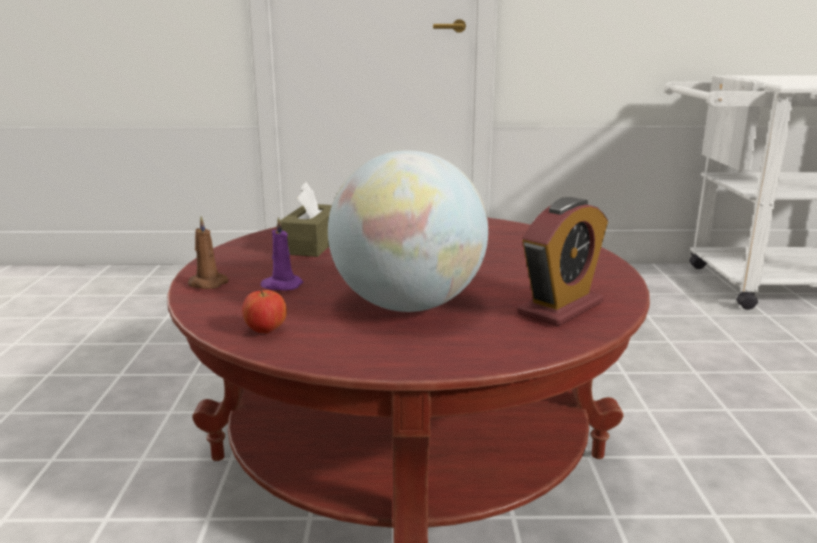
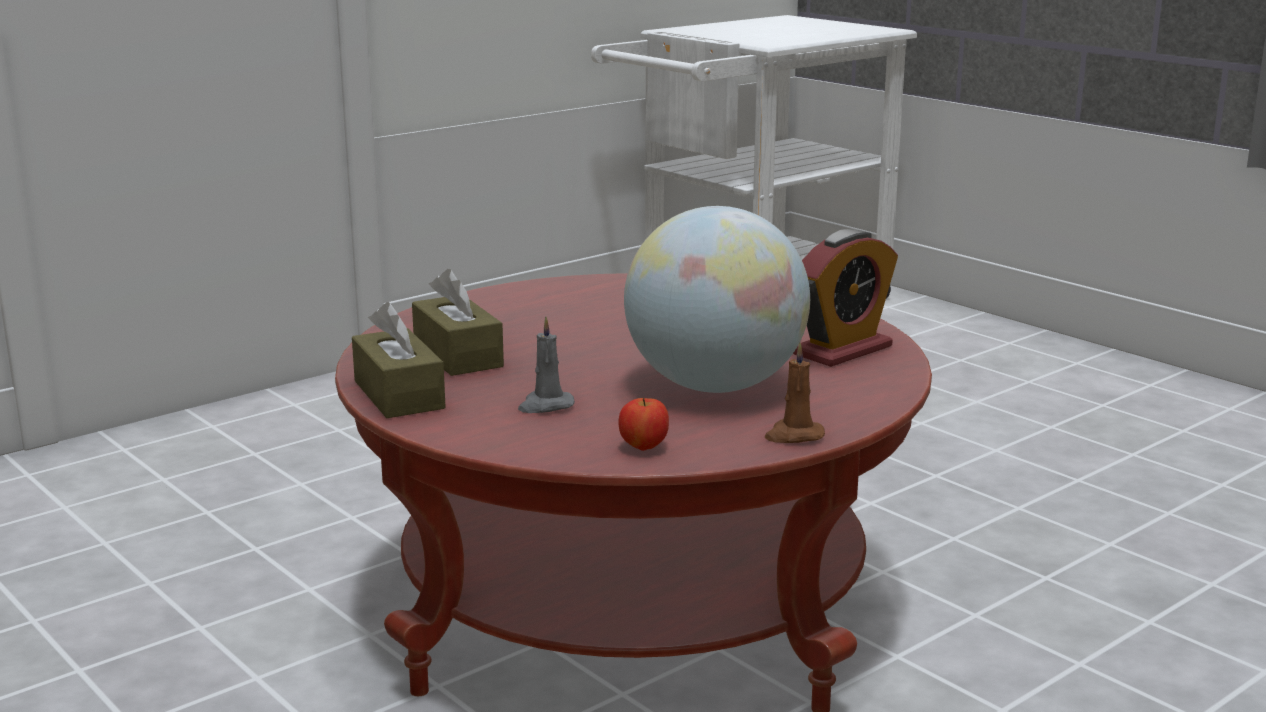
camera: 40 degrees left, 0 degrees up
brown candle [188,216,229,289] -> brown candle moved to [765,342,825,443]
purple candle [260,217,304,291] -> grey candle [518,317,575,413]
alarm clock [517,197,608,327] -> alarm clock turned 45 degrees clockwise [793,229,898,367]
none -> brown tissue box [352,302,446,418]

